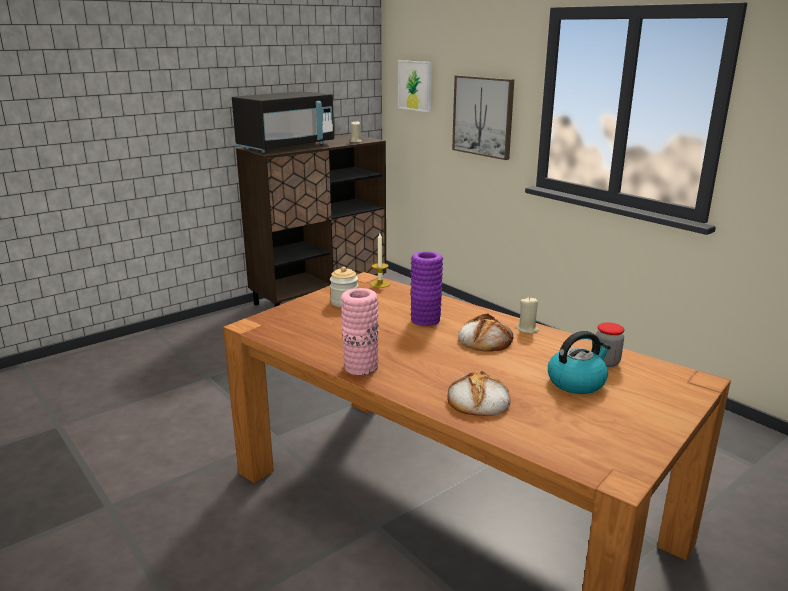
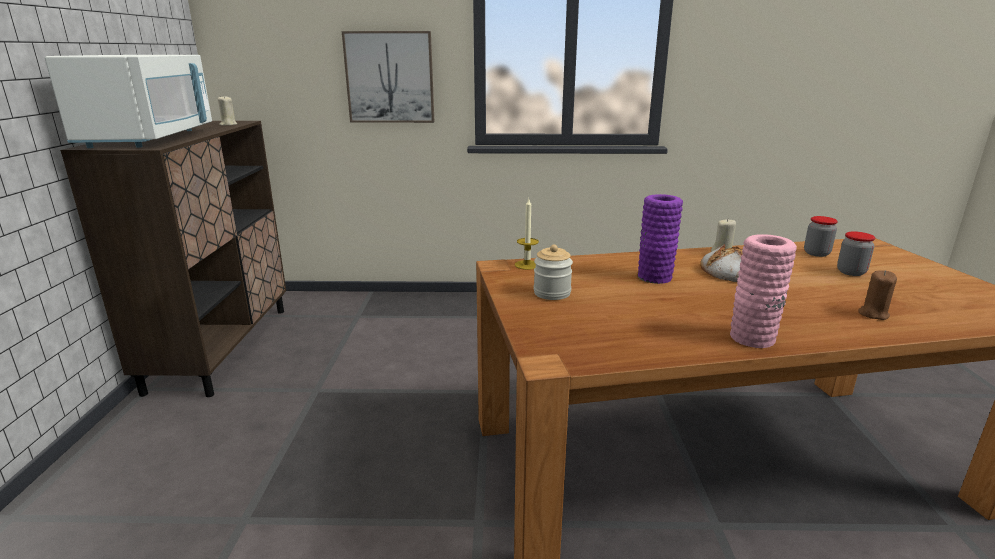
camera: 50 degrees left, 0 degrees up
black microwave [232,91,334,153] -> white microwave [45,55,212,148]
picture [398,60,432,112] -> none
bread [447,371,511,416] -> brown candle [858,270,897,320]
kettle [548,331,611,394] -> jar [837,231,875,276]

